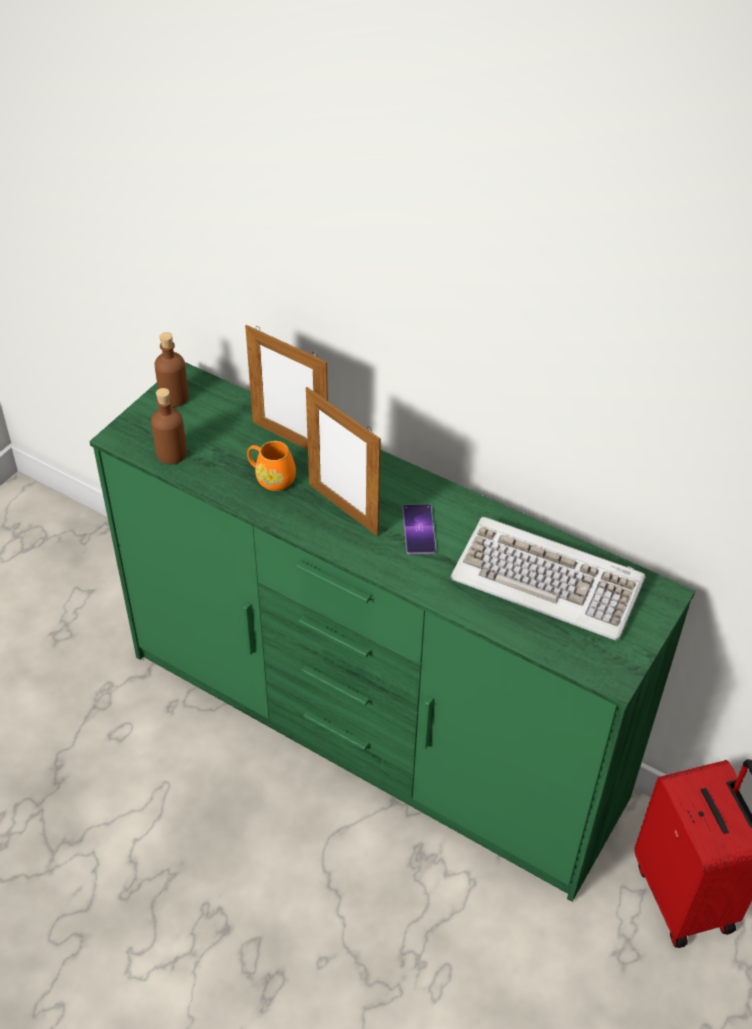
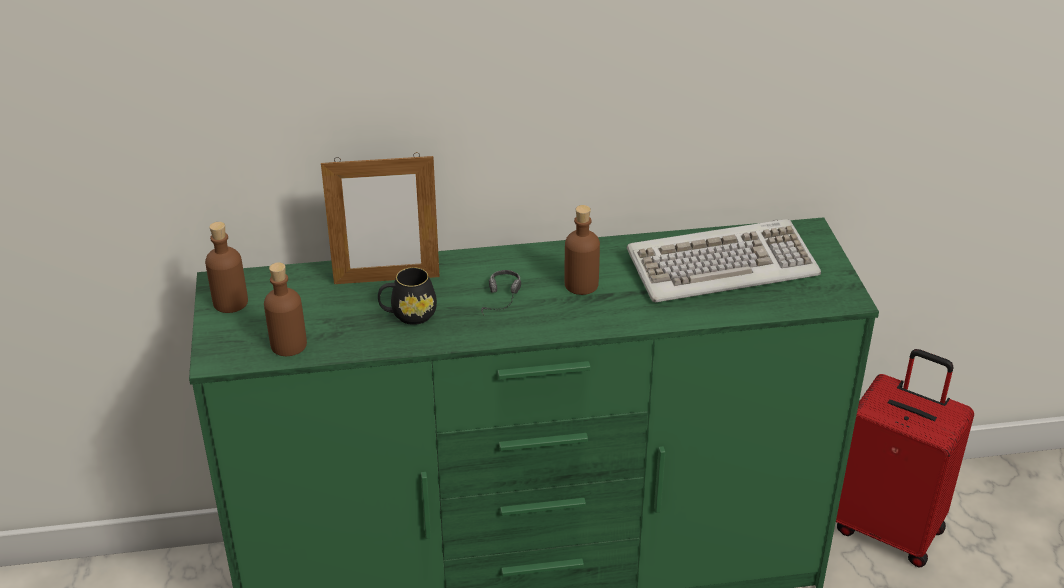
camera: 40 degrees left, 10 degrees down
orange mug [247,441,296,491] -> black mug [378,267,437,325]
picture frame [306,387,381,536] -> headphones [481,270,521,316]
phone [403,504,436,554] -> brown bottle [564,205,600,295]

